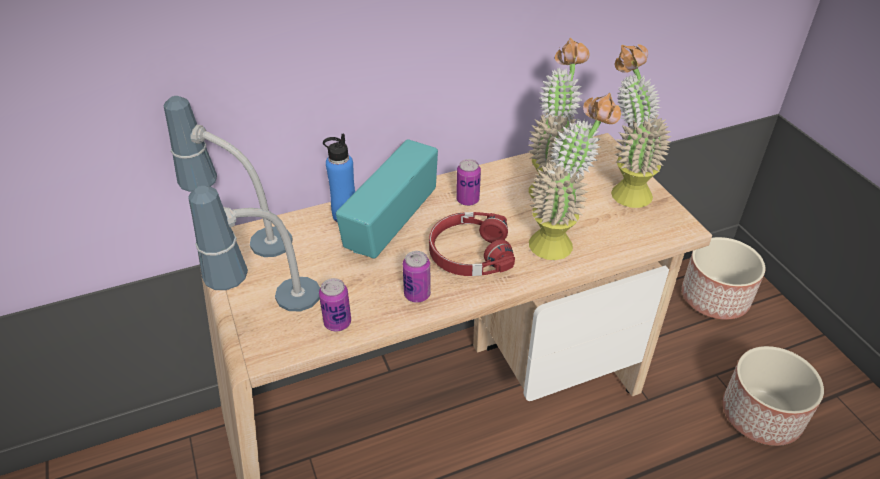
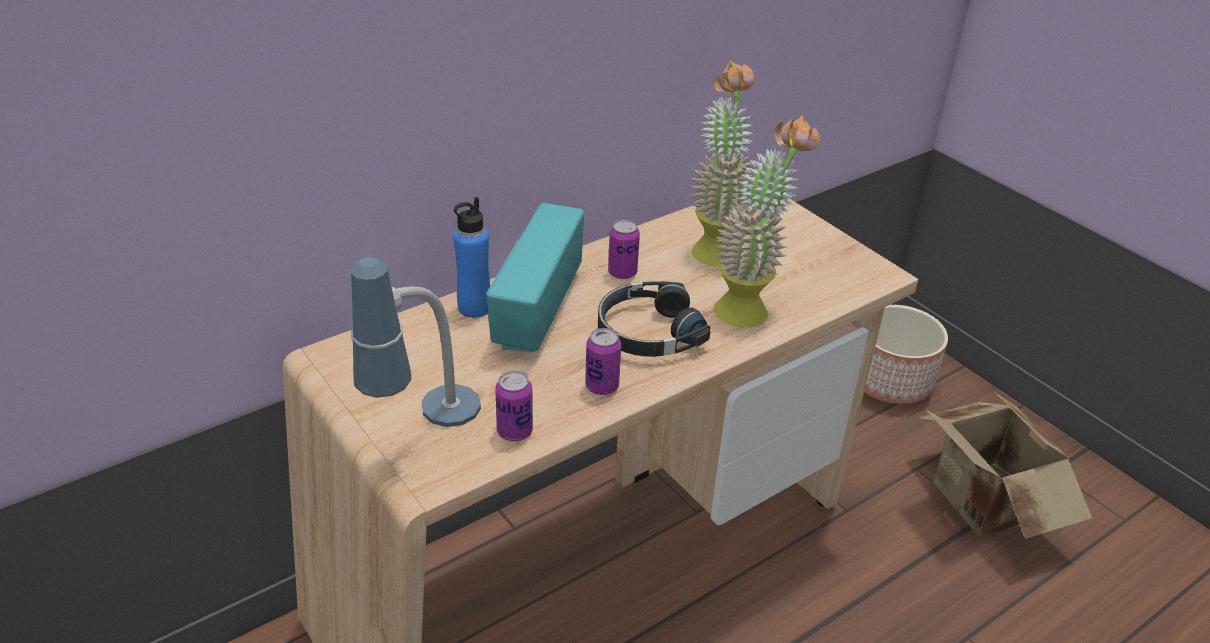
camera: 15 degrees left, 5 degrees down
table lamp [164,96,293,257] -> none
red headphones [429,212,515,276] -> black headphones [598,281,711,357]
potted plant [611,44,672,208] -> none
planter [723,346,824,446] -> cardboard box [919,392,1092,539]

